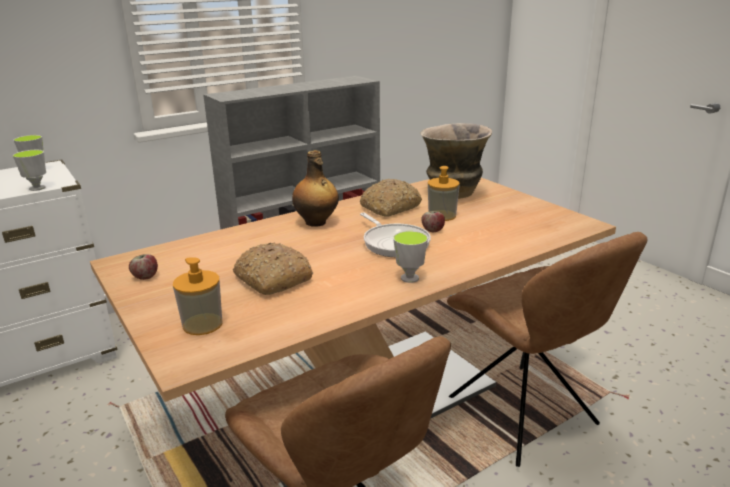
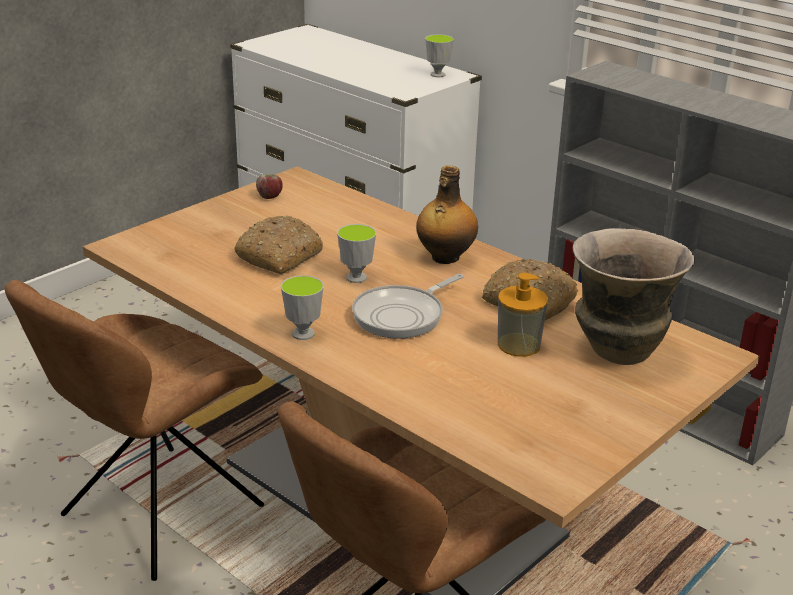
camera: 75 degrees right, 5 degrees up
cup [13,150,46,191] -> cup moved to [337,224,376,283]
soap dispenser [173,257,223,335] -> none
apple [421,211,445,233] -> none

